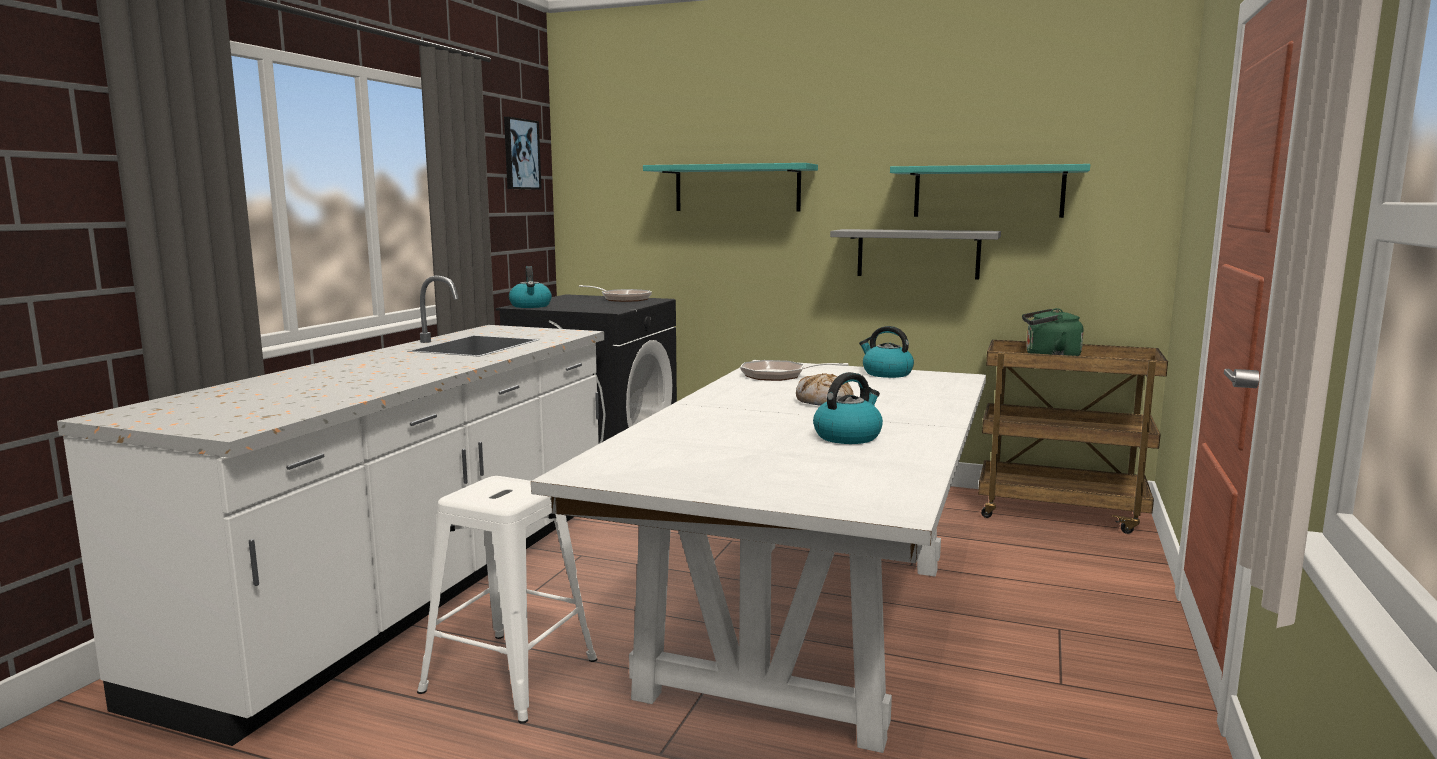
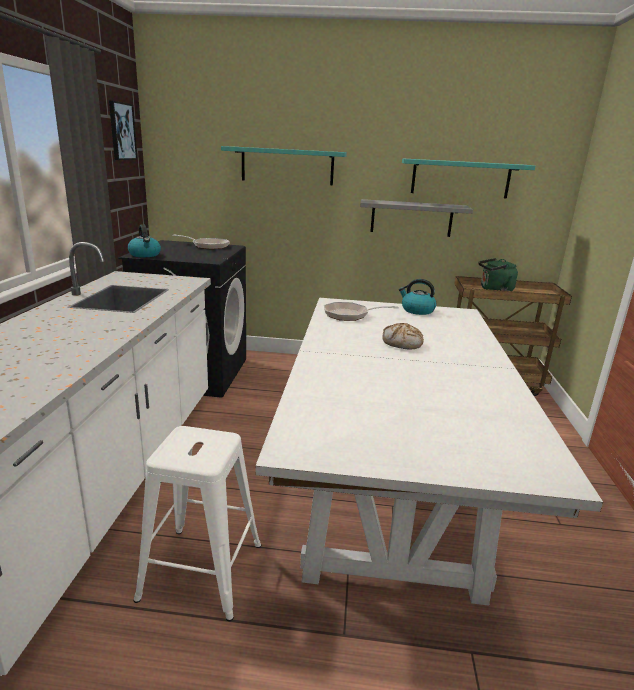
camera: 15 degrees left, 10 degrees up
kettle [813,372,883,444] -> none

